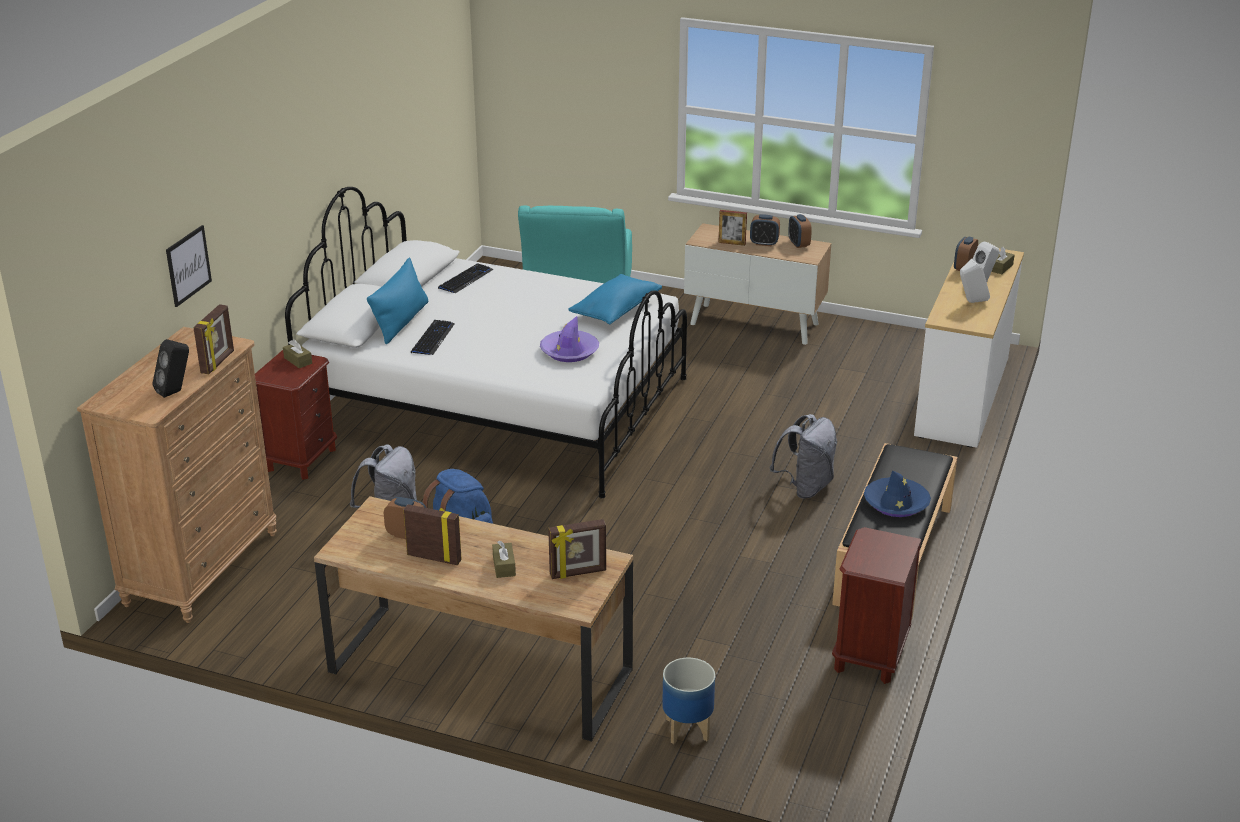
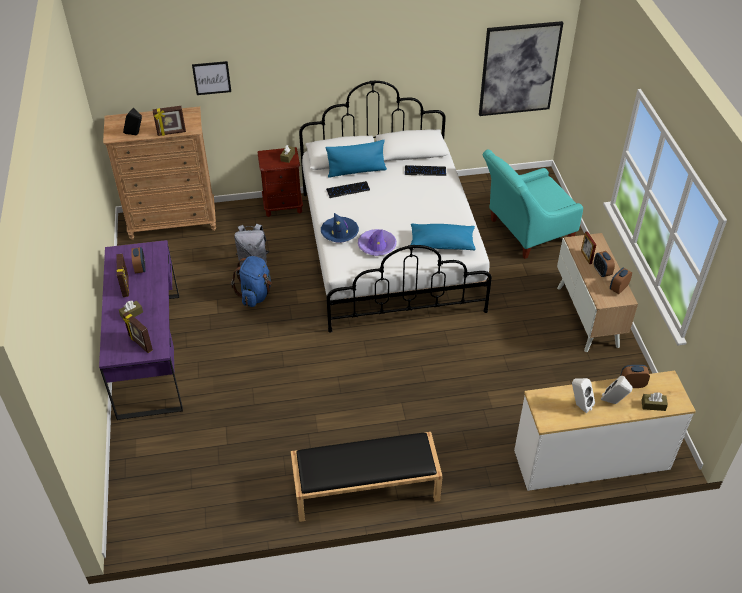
camera: 60 degrees right, 15 degrees up
brown desk [314,496,633,741] -> purple desk [99,240,183,420]
planter [662,658,715,744] -> none
grey backpack [770,414,837,499] -> none
brown nightstand [832,527,921,684] -> none
blue hat [864,470,931,517] -> blue hat moved to [321,213,359,243]
none -> picture [479,21,563,116]

